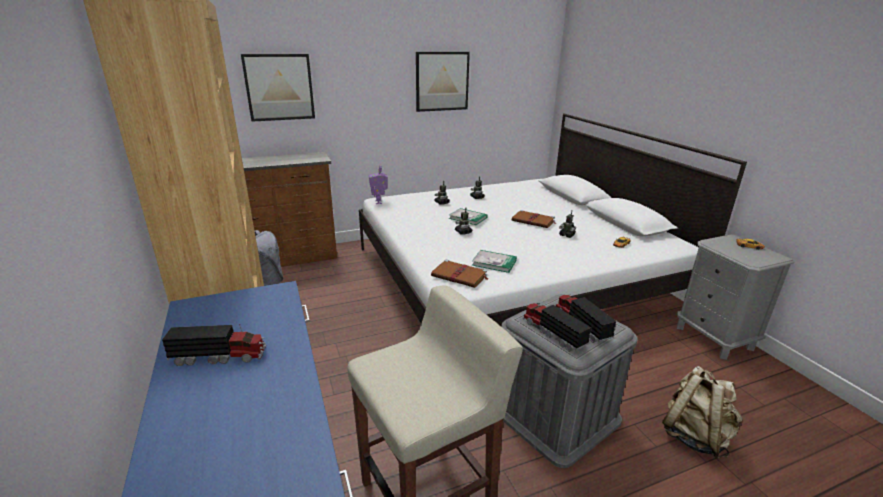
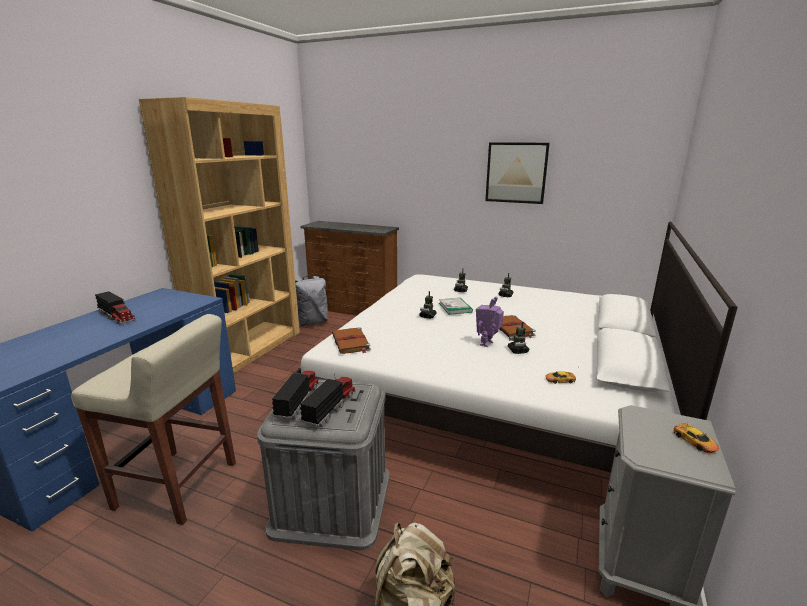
camera: 45 degrees right, 5 degrees down
picture [241,54,315,122] -> none
toy robot [369,166,388,204] -> toy robot moved to [476,296,504,347]
book [472,250,517,273] -> none

